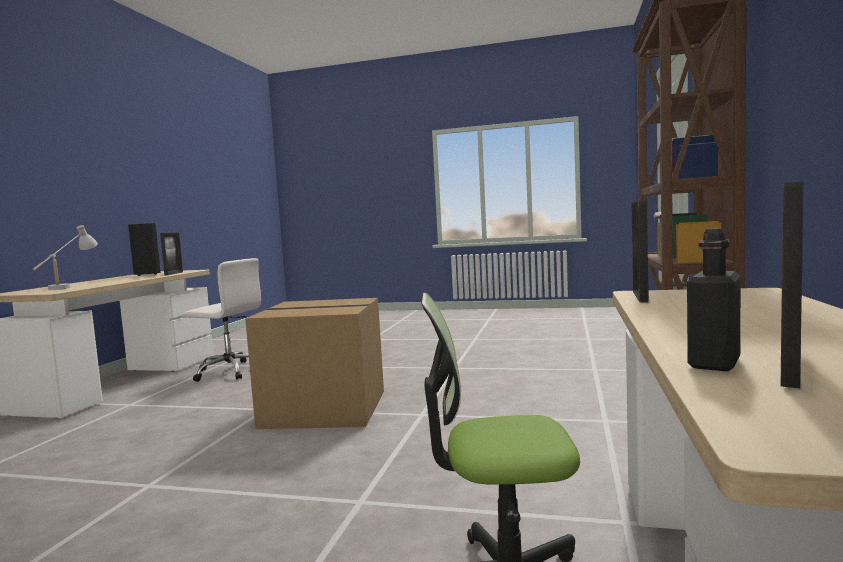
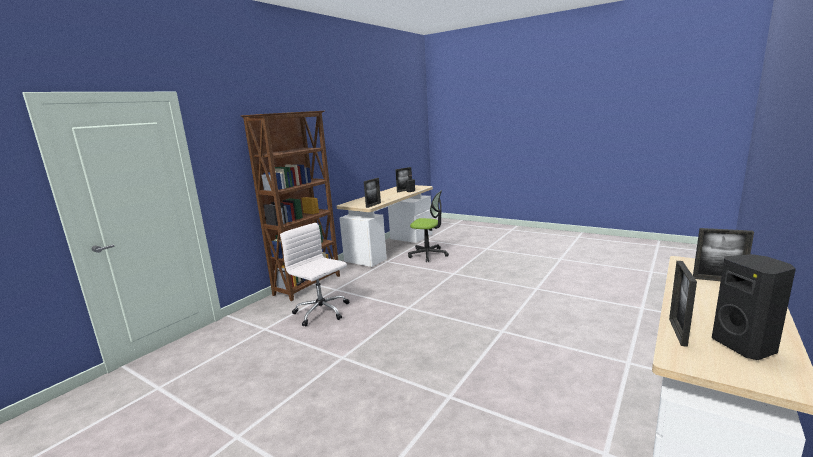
camera: 160 degrees left, 10 degrees up
white table lamp [32,225,98,290] -> picture frame [693,228,754,281]
white office chair [182,258,261,382] -> white office chair moved to [280,223,349,326]
cardboard box [245,298,384,429] -> none

